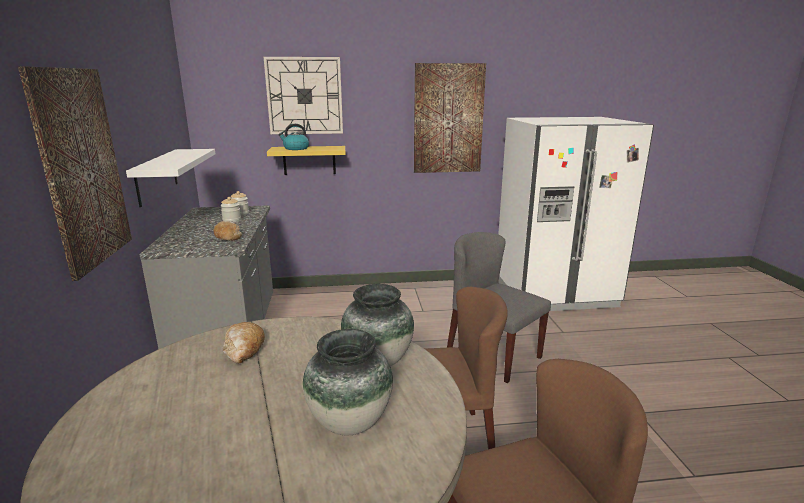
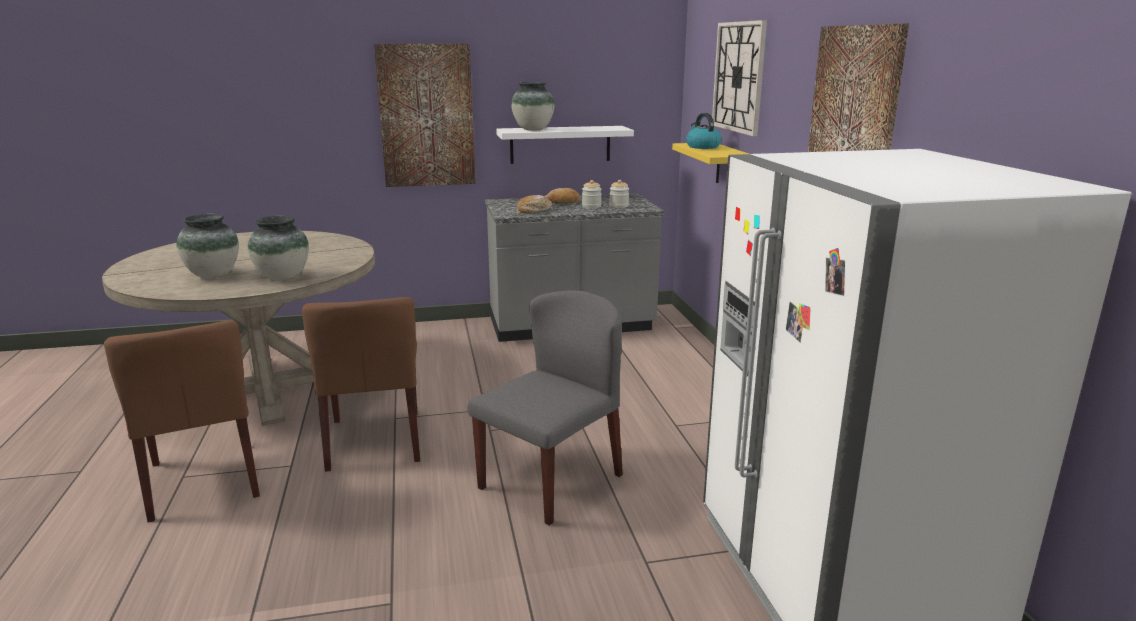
camera: 85 degrees right, 0 degrees up
bread [223,322,265,363] -> bread moved to [545,188,580,204]
none -> vase [511,82,555,131]

